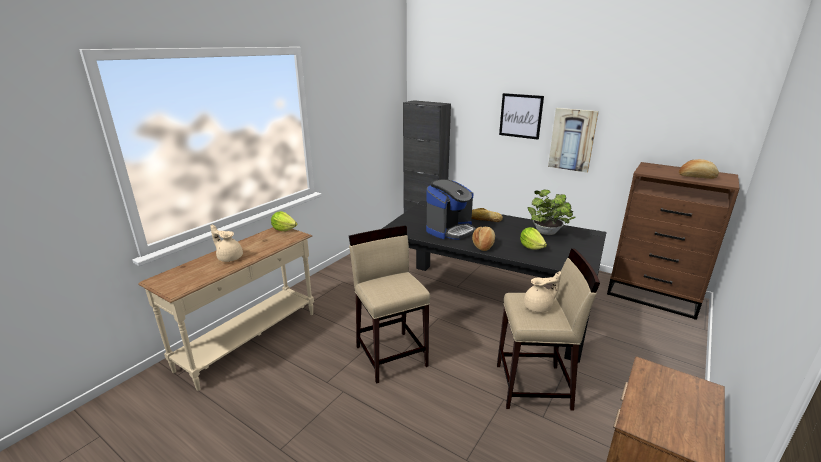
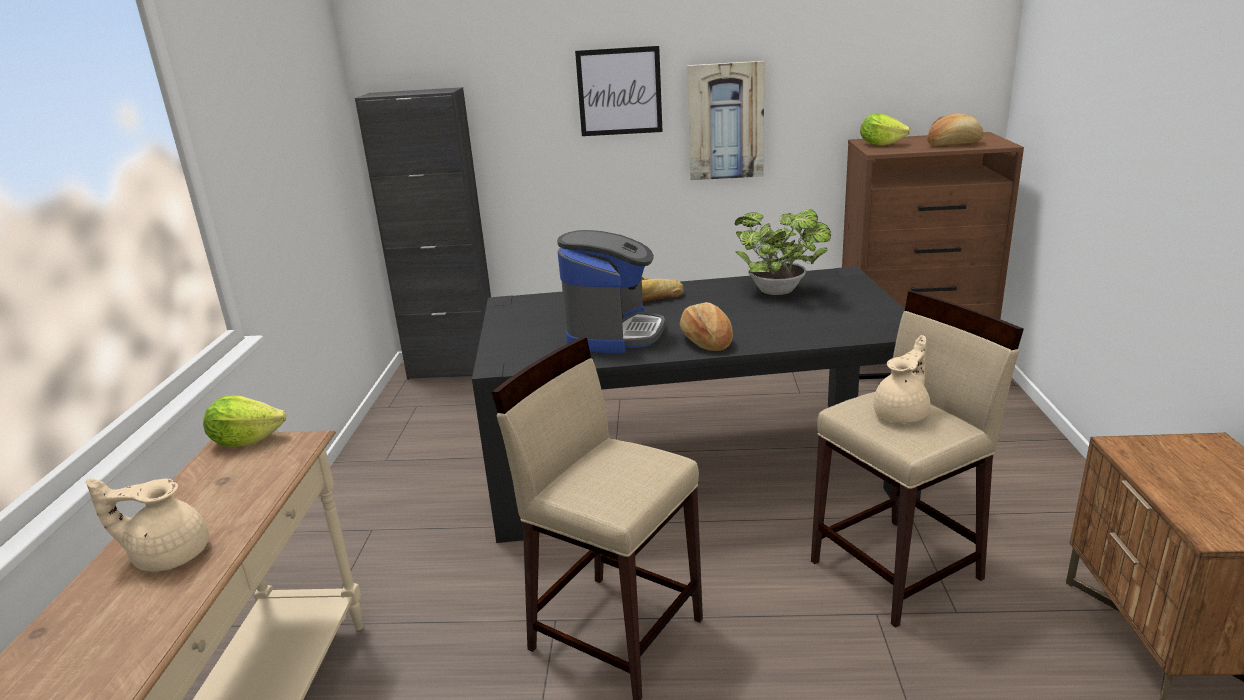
camera: 30 degrees left, 0 degrees up
lettuce [520,227,547,250] -> lettuce moved to [860,113,910,146]

